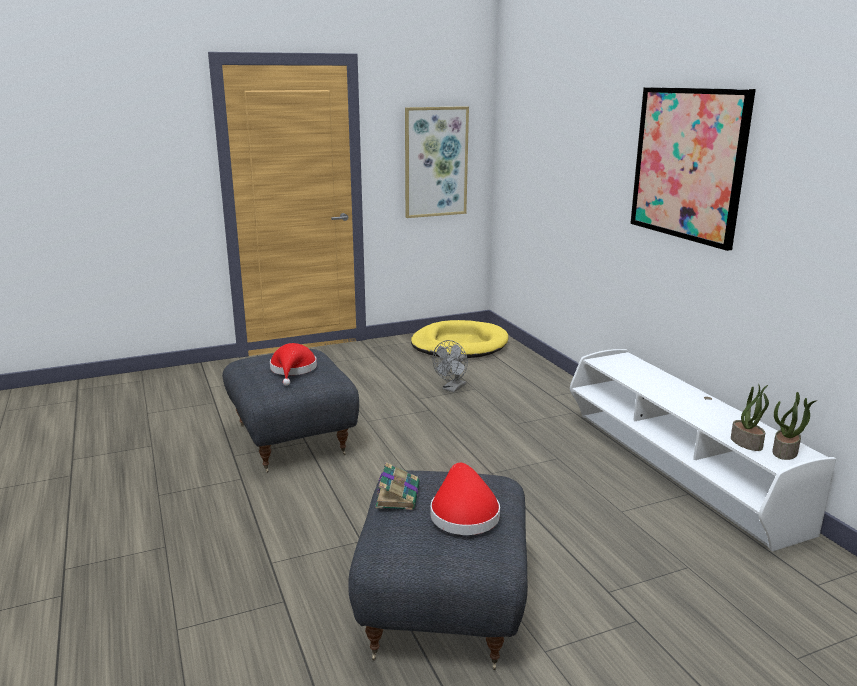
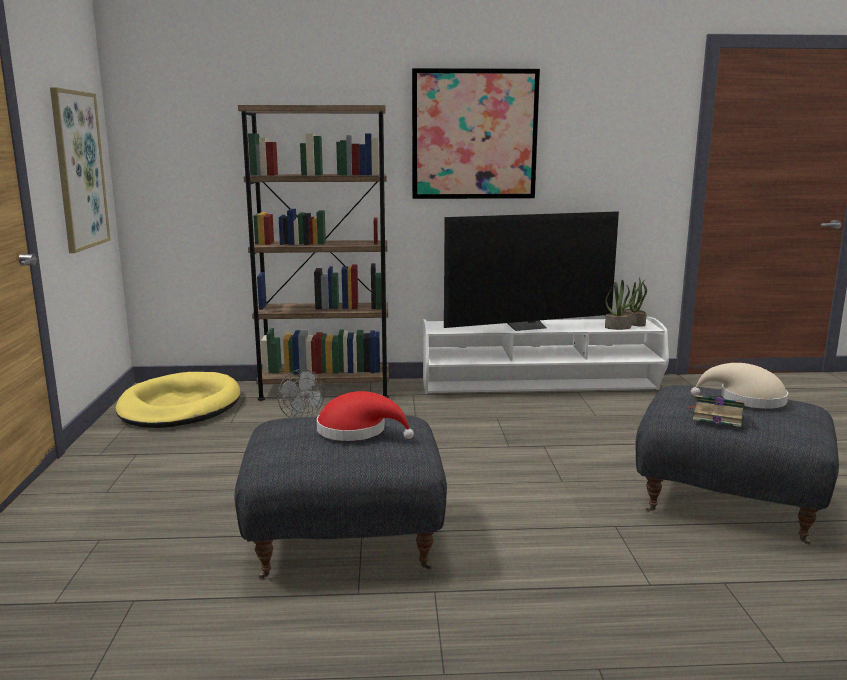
camera: 70 degrees left, 5 degrees down
red hat [431,463,500,535] -> beige hat [691,363,788,409]
none -> brown bookcase [238,105,389,401]
none -> television [444,211,619,331]

